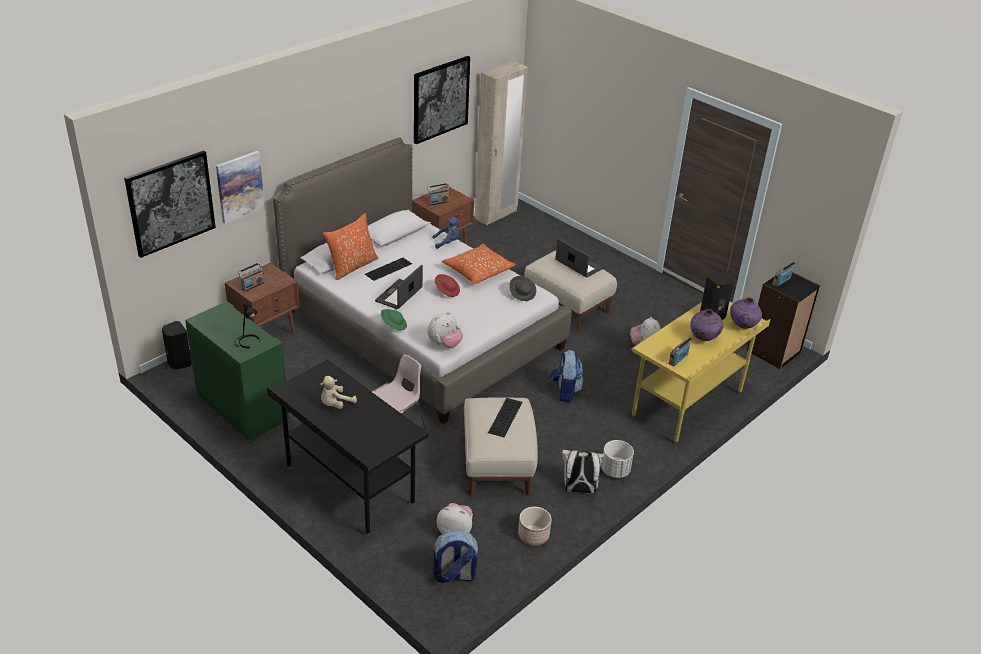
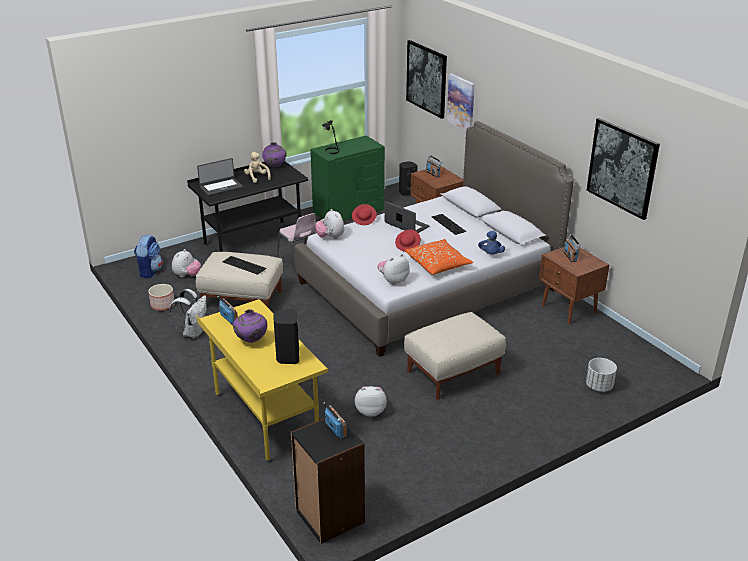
camera: 105 degrees right, 5 degrees down
orange pillow [323,213,379,280] -> none
green hat [381,309,407,330] -> red hat [352,204,377,225]
beige wardrobe [475,61,528,225] -> none
grey hat [509,276,536,301] -> plush toy [377,254,410,285]
backpack [549,350,584,403] -> none
laptop [555,238,603,278] -> laptop moved to [197,158,243,196]
white planter [601,440,634,478] -> white planter moved to [586,358,617,392]
purple vase [730,297,762,329] -> purple vase moved to [262,142,287,167]

